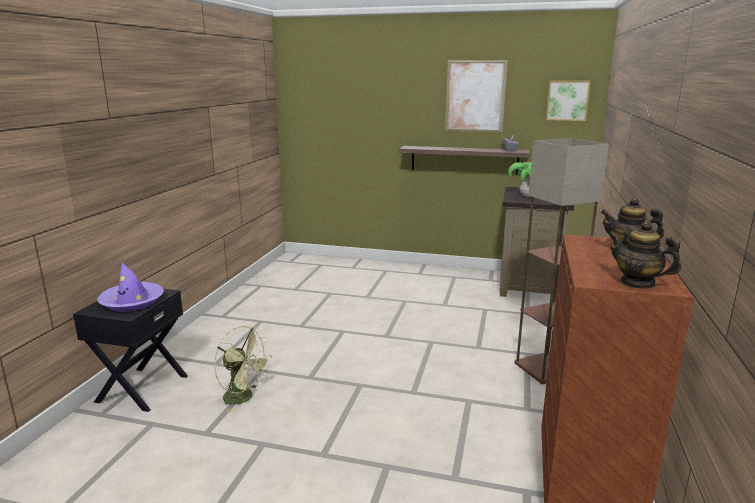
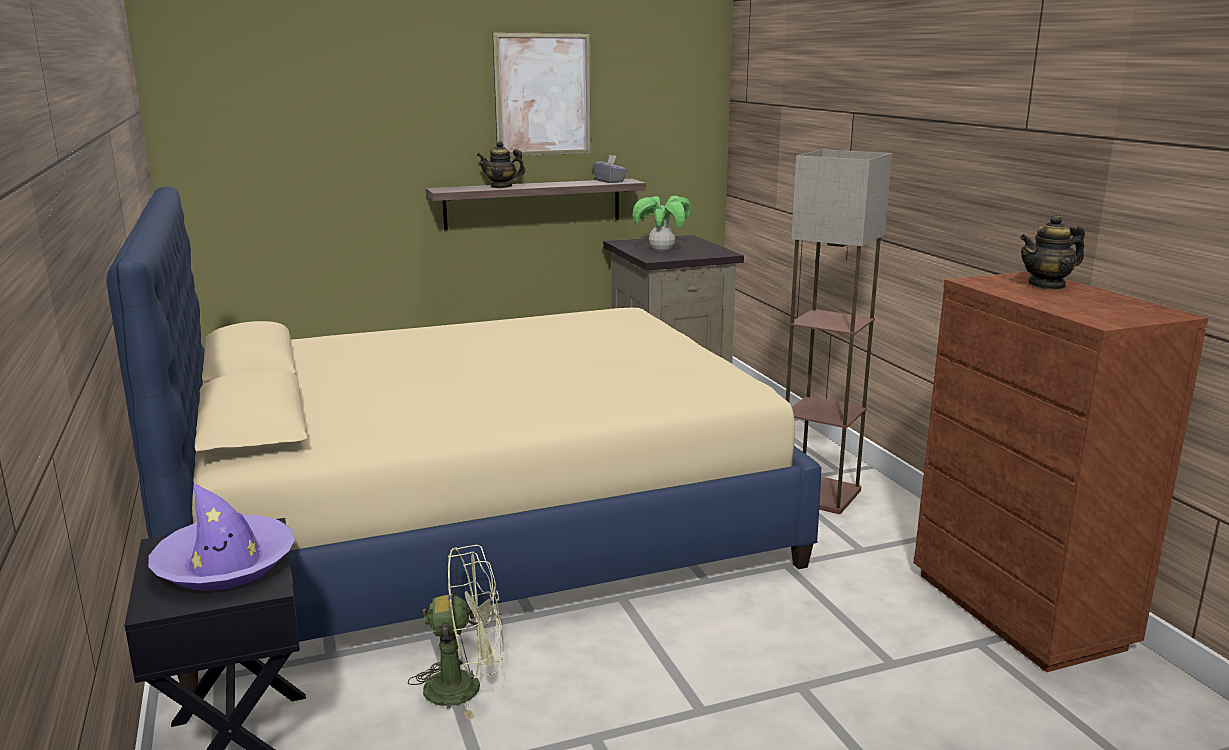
camera: 35 degrees left, 0 degrees up
picture [546,81,591,121] -> none
teapot [608,221,681,289] -> teapot moved to [477,141,526,188]
none -> beige bed [106,186,821,692]

